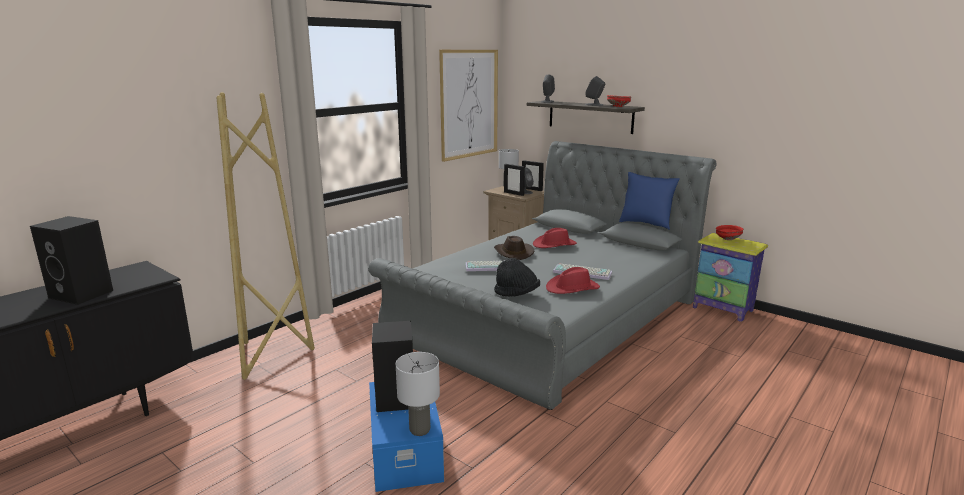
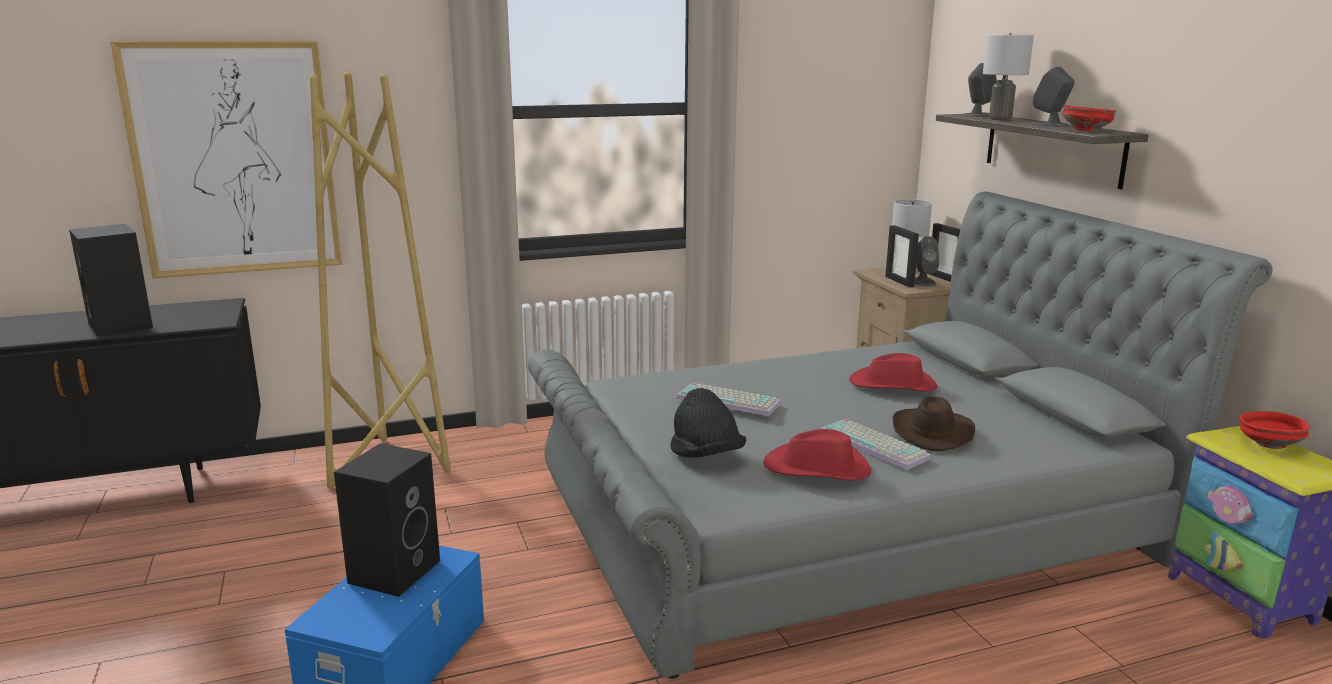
camera: 30 degrees right, 0 degrees up
white table lamp [396,352,440,436] -> white table lamp moved to [983,33,1034,120]
picture [439,50,498,162] -> picture moved to [110,41,342,278]
brown hat [494,236,534,260] -> brown hat moved to [892,396,975,451]
blue pillow [619,172,679,230] -> none

